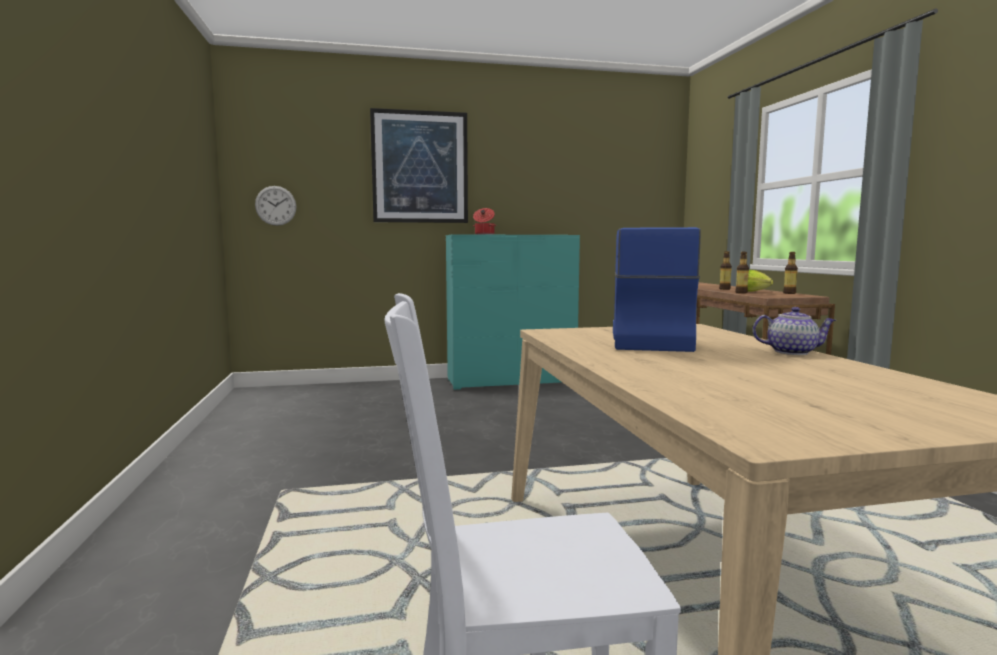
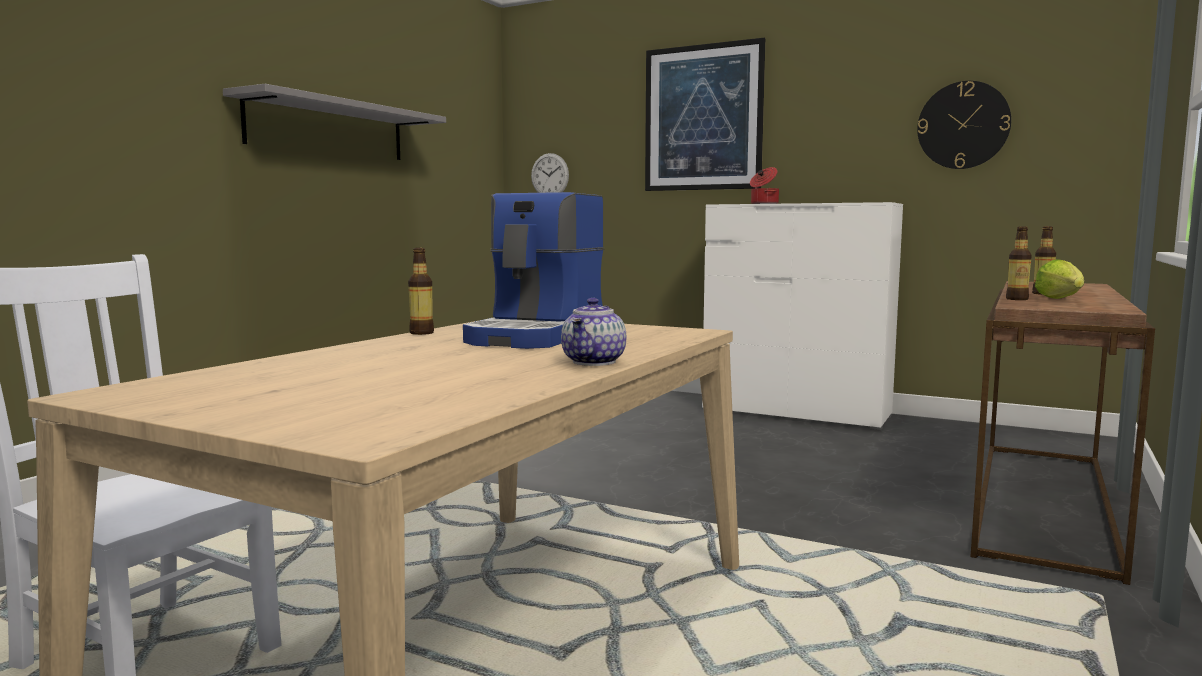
camera: 40 degrees right, 0 degrees up
turquoise dresser [446,234,580,390] -> white dresser [702,202,903,430]
coffee machine [613,227,701,352] -> coffee machine turned 150 degrees clockwise [463,192,604,349]
teapot [753,307,836,355] -> teapot turned 60 degrees clockwise [561,298,626,366]
bottle [783,252,798,294] -> bottle moved to [408,248,434,335]
none -> grey shelf [223,84,446,160]
none -> wall clock [917,81,1011,169]

